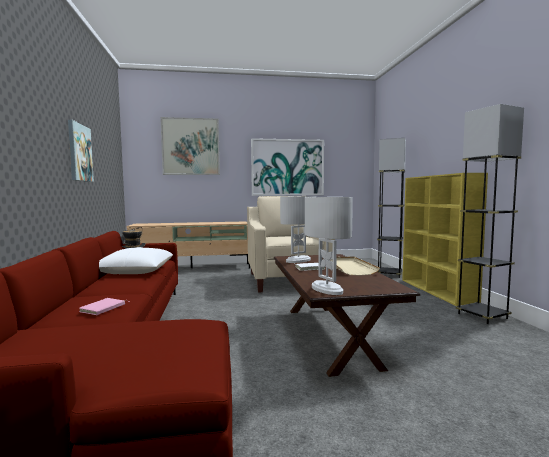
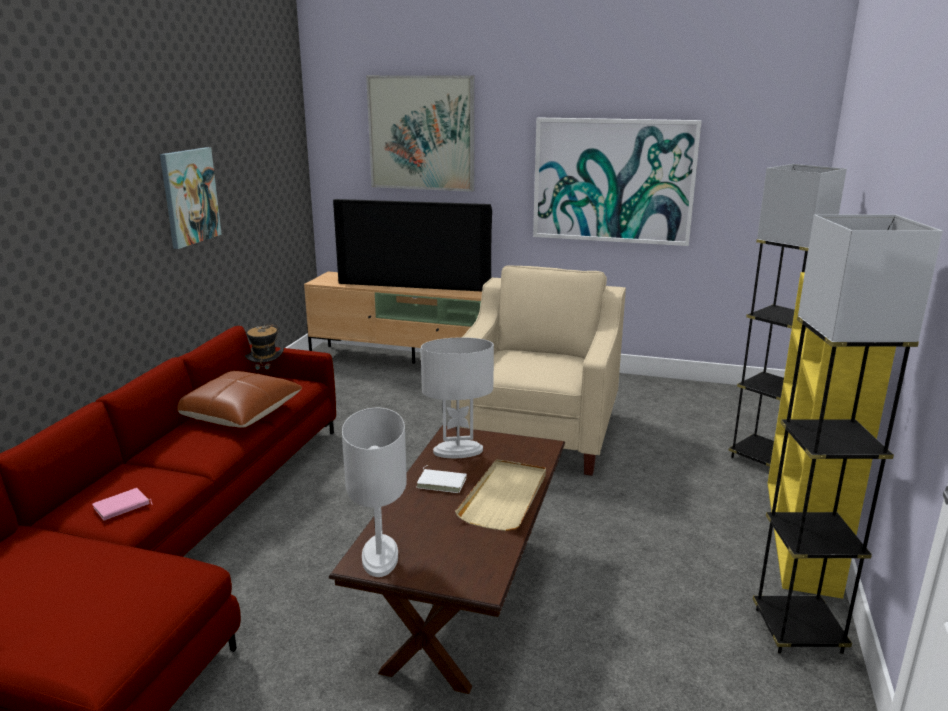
camera: 25 degrees right, 15 degrees up
white pillow [99,247,173,274] -> brown pillow [177,371,302,428]
none -> television [333,199,492,292]

